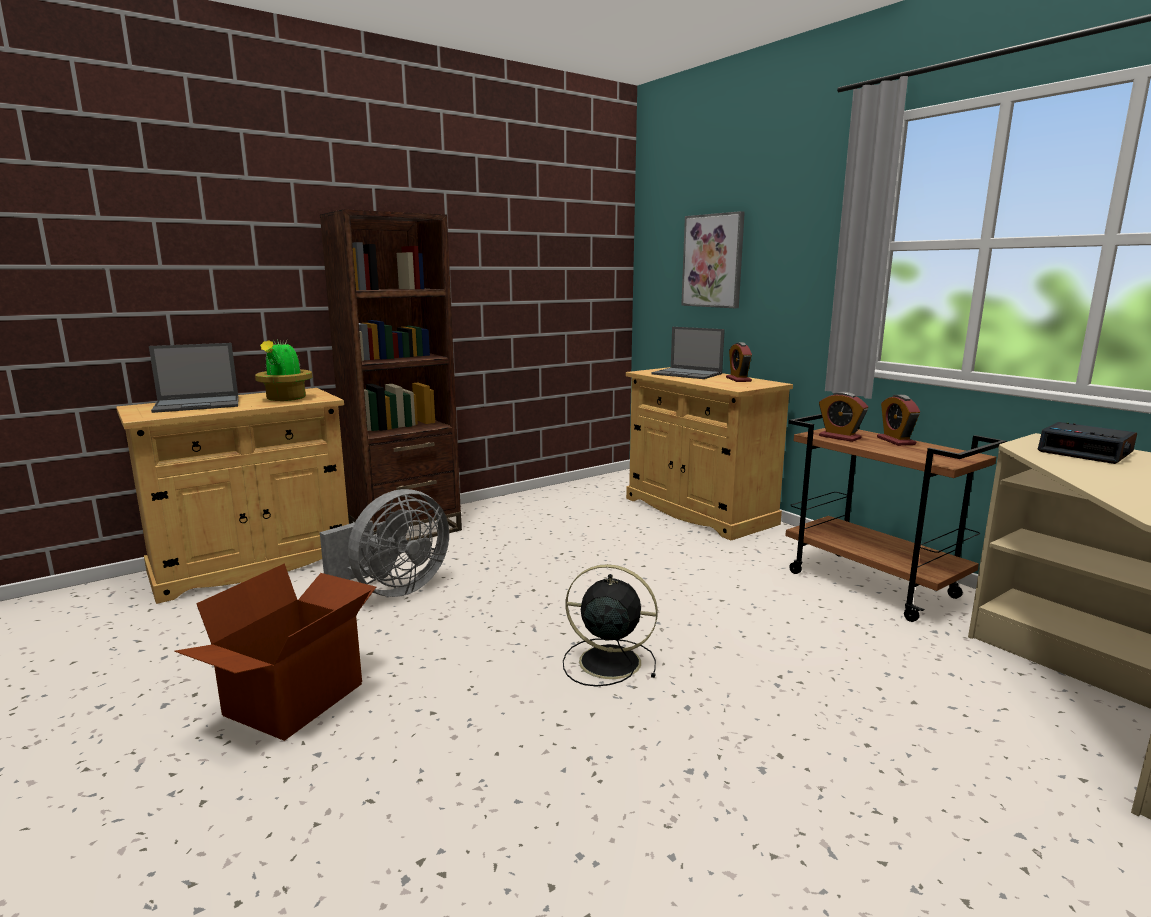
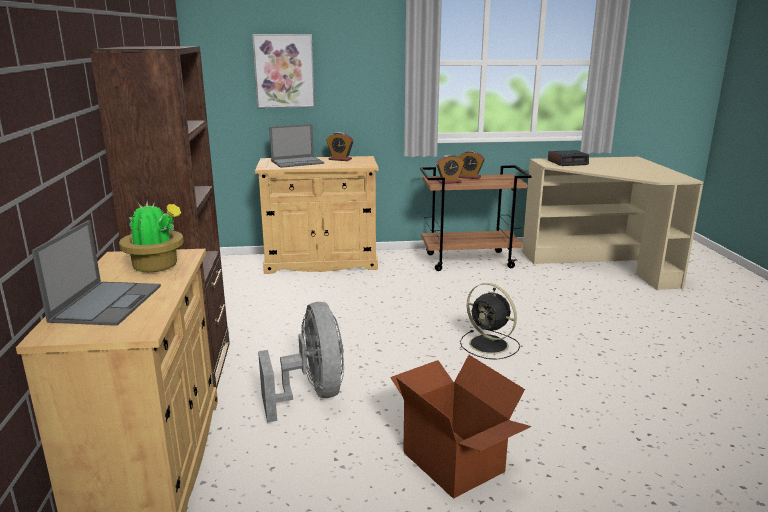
camera: 60 degrees left, 5 degrees up
black fan [563,564,658,687] -> black fan turned 90 degrees counterclockwise [460,283,520,360]

